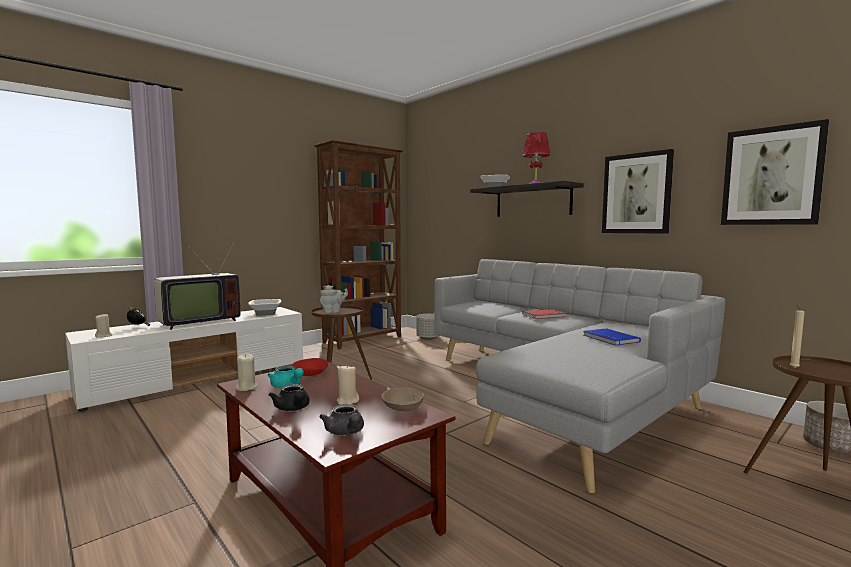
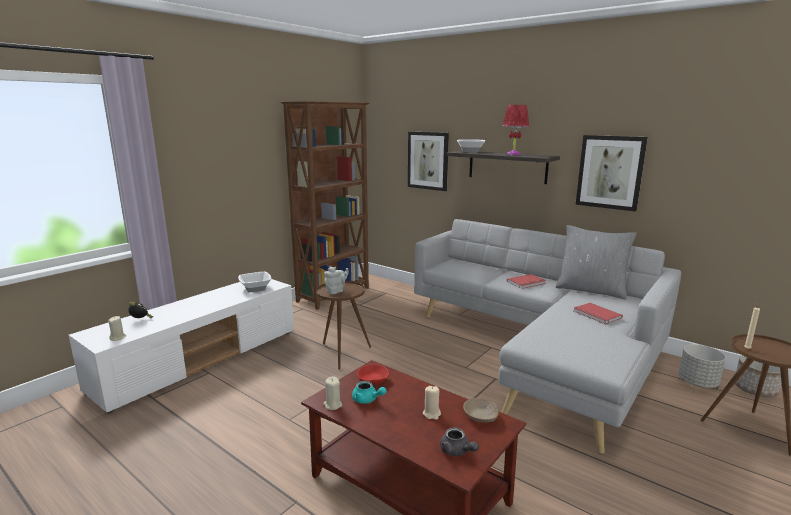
camera: 10 degrees left, 10 degrees up
television [154,240,240,330] -> none
black teapot [269,384,310,411] -> none
grey planter [417,314,439,340] -> grey planter moved to [679,344,726,388]
blue book [583,328,641,346] -> red book [574,303,623,324]
picture [721,119,829,225] -> picture moved to [408,132,449,191]
none -> grey pillow [555,225,637,300]

